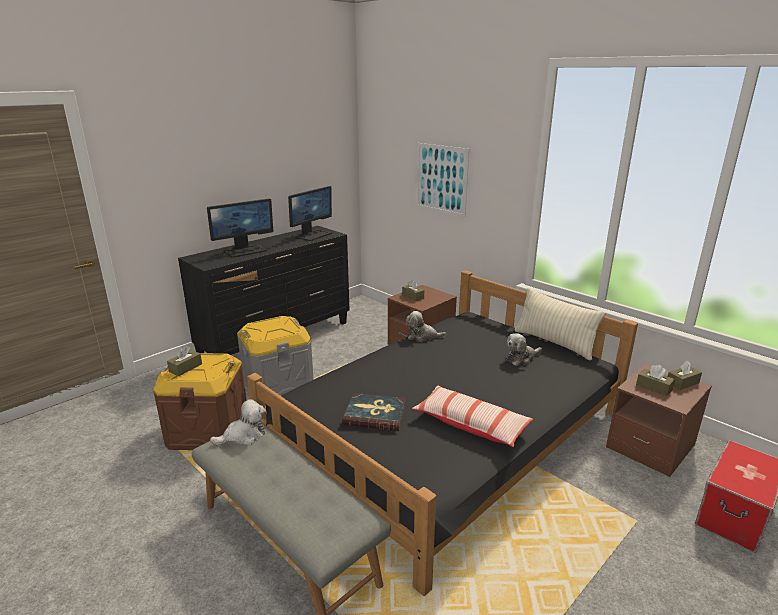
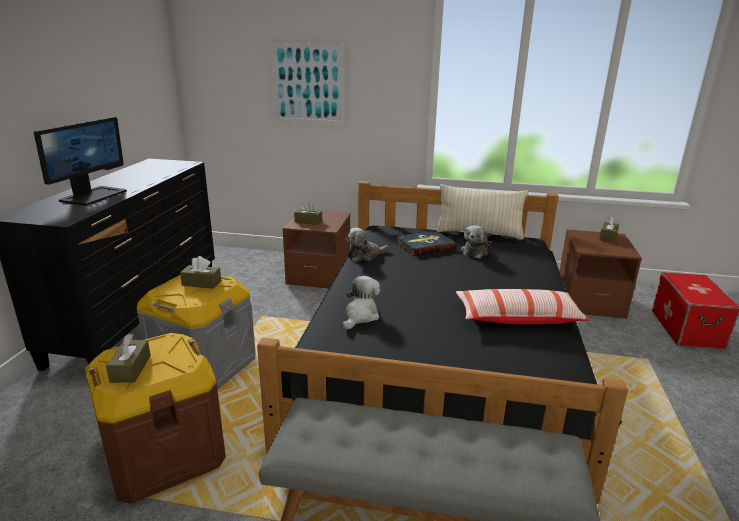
camera: 35 degrees left, 0 degrees up
plush toy [210,399,266,445] -> plush toy moved to [343,276,380,330]
monitor [288,186,332,241] -> none
book [342,393,406,431] -> book moved to [396,230,456,256]
brown tissue box [636,365,675,396] -> brown tissue box moved to [180,256,221,289]

